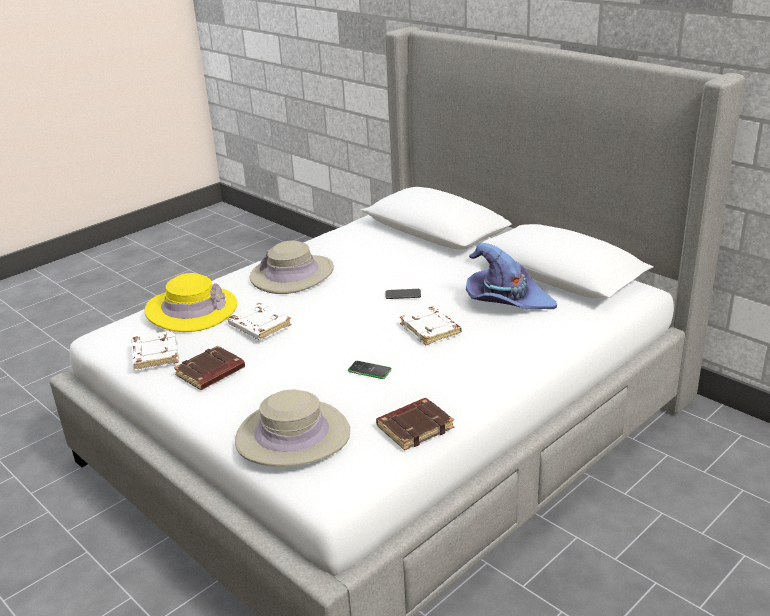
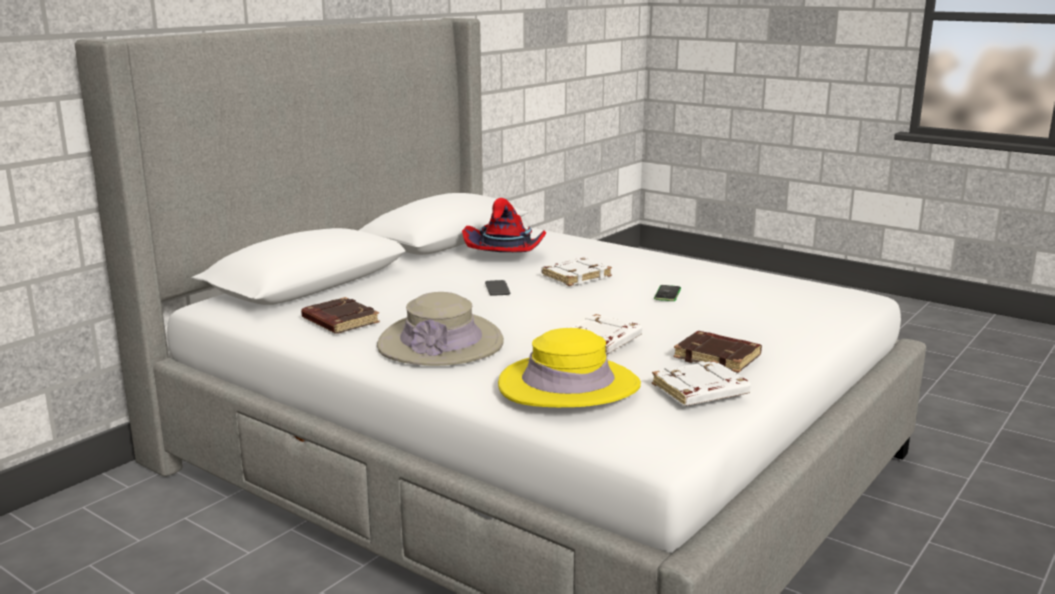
camera: 100 degrees left, 10 degrees down
beige hat [235,389,350,467] -> none
brown book [376,398,454,450] -> brown book moved to [301,297,380,334]
purple hat [466,243,557,309] -> red hat [462,198,546,252]

